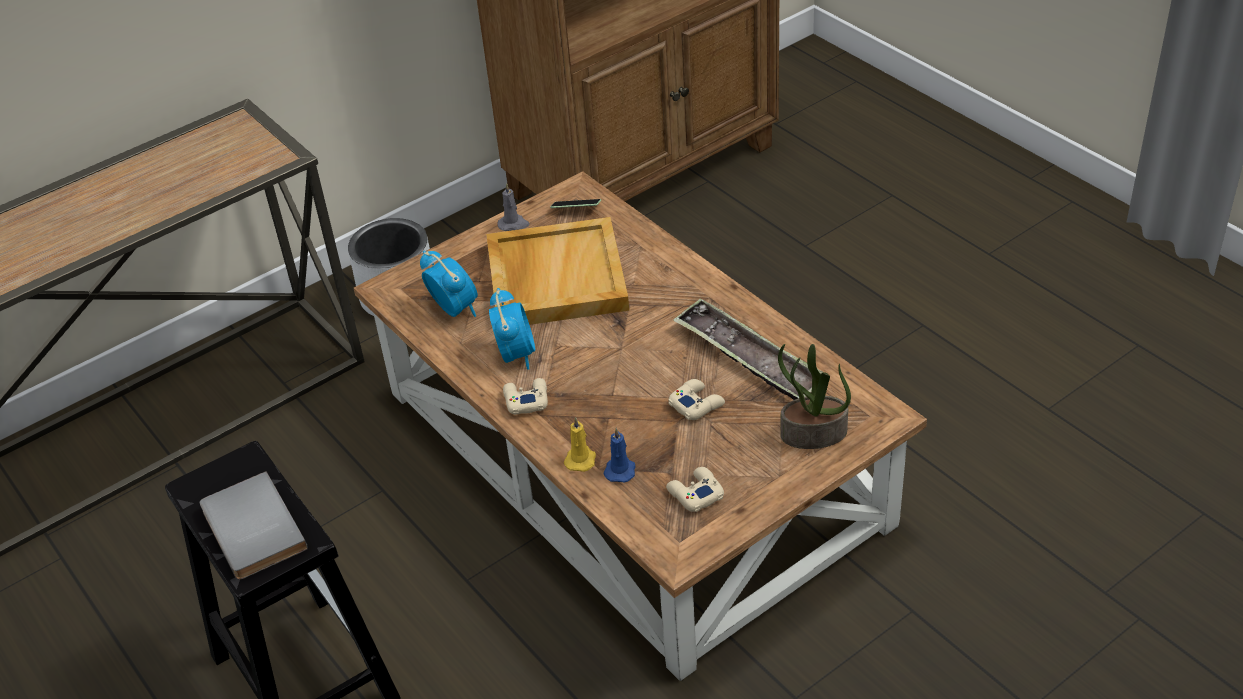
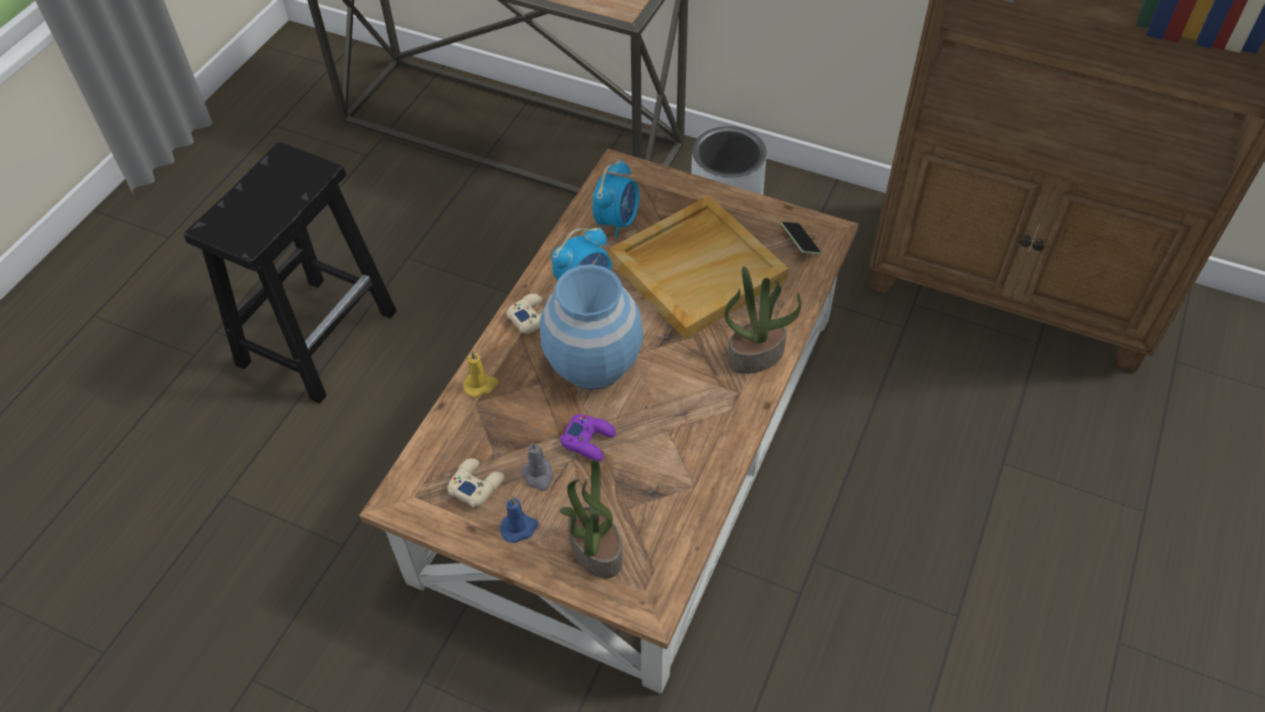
camera: 60 degrees right, 10 degrees up
grey book [200,471,308,580] -> none
grey candle [498,183,530,231] -> grey candle moved to [521,441,554,491]
blue candle [603,428,635,483] -> blue candle moved to [500,497,539,543]
beige game controller [668,379,725,420] -> purple game controller [560,414,616,462]
tray [673,298,824,400] -> none
none -> blue vase [540,264,643,390]
none -> potted plant [724,266,801,374]

